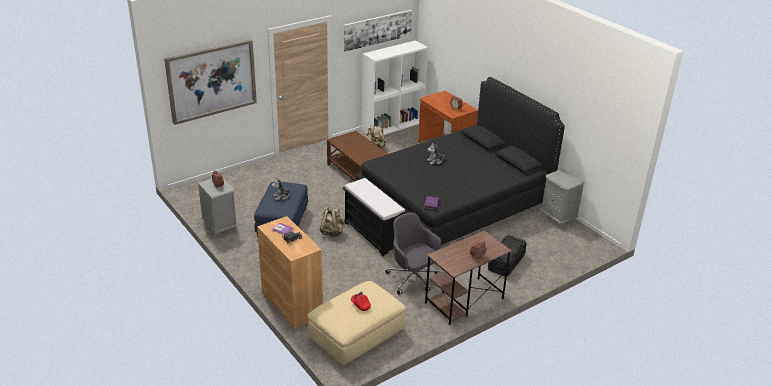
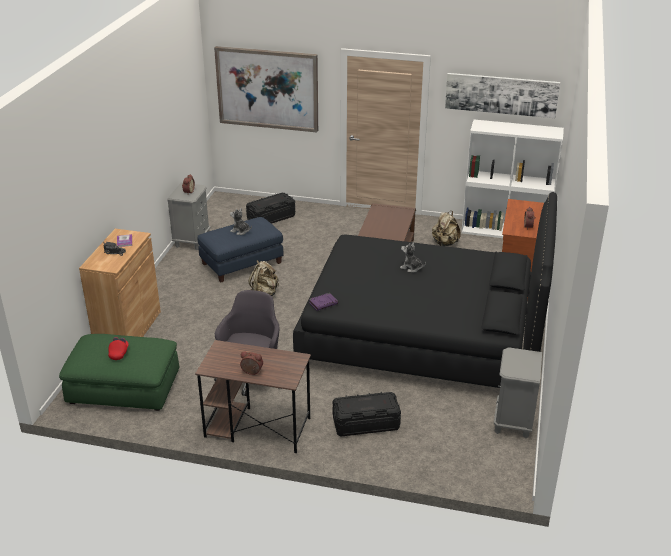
camera: 50 degrees right, 0 degrees up
beige ottoman [307,281,406,366] -> green ottoman [59,334,179,411]
black bench [343,178,407,256] -> none
none -> black storage box [246,193,295,224]

